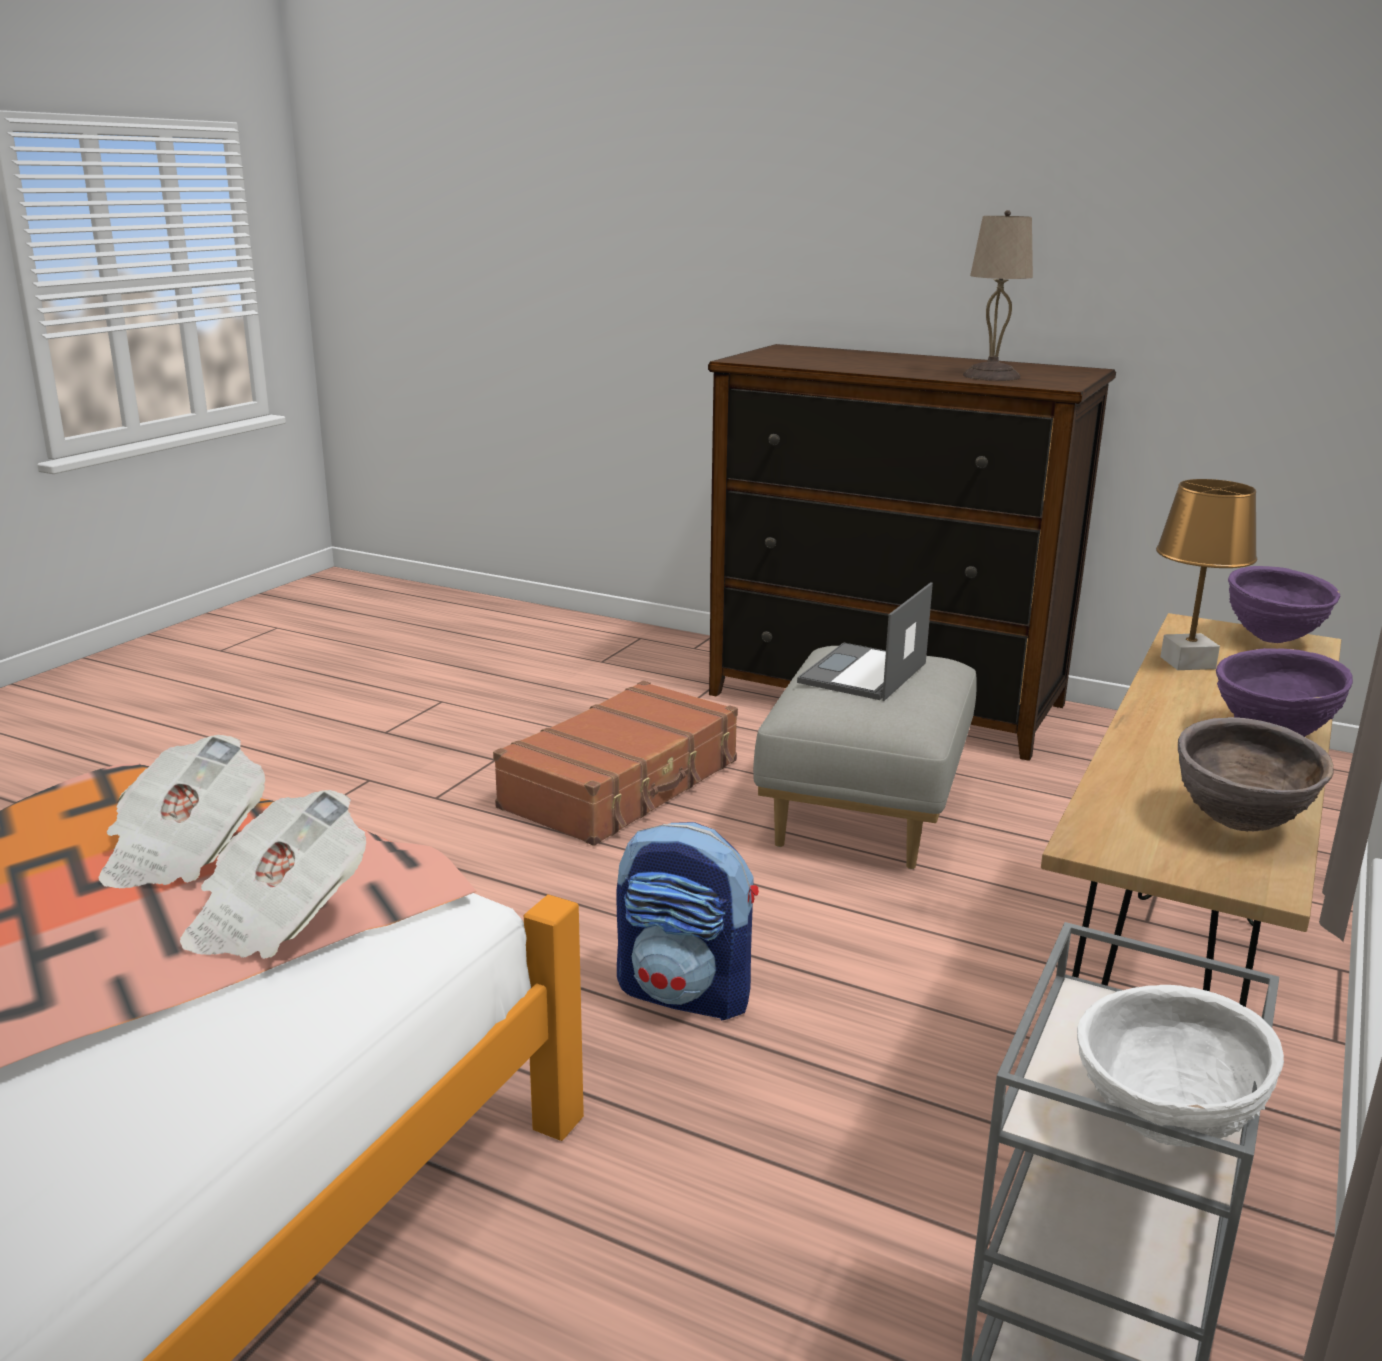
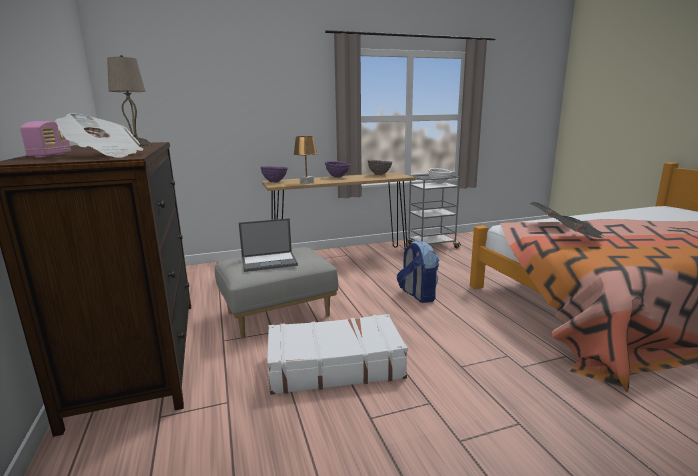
camera: 135 degrees left, 5 degrees down
brown suitcase [493,681,738,846] -> white suitcase [267,314,408,395]
none -> radio [20,121,71,158]
none -> newspaper [55,113,144,158]

